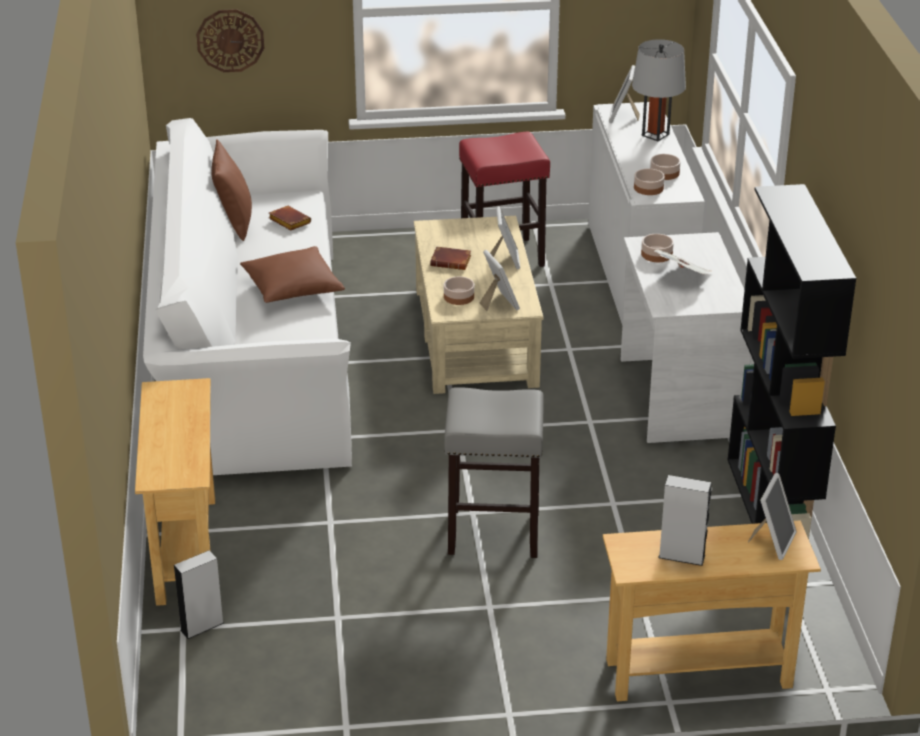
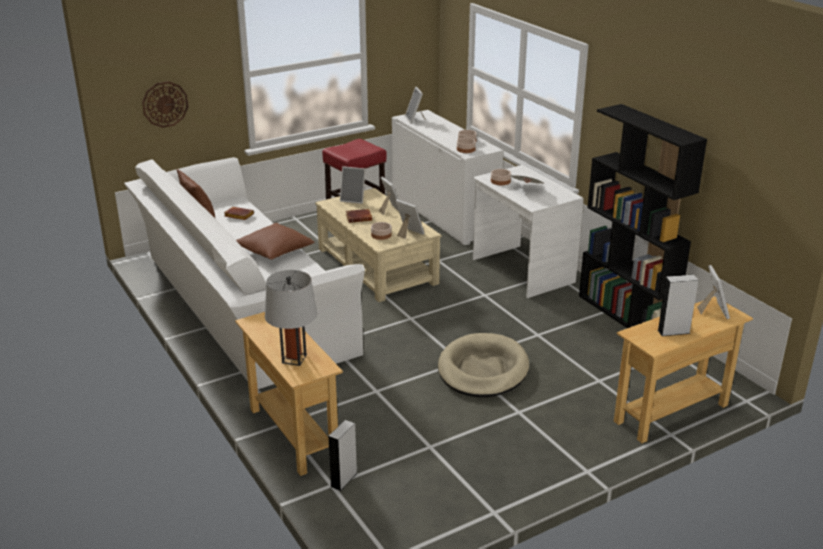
camera: 25 degrees left, 5 degrees down
grey stool [444,387,544,558] -> beige dog bed [438,333,529,397]
grey table lamp [632,39,686,141] -> grey table lamp moved to [265,270,317,366]
none -> picture frame [340,166,366,204]

